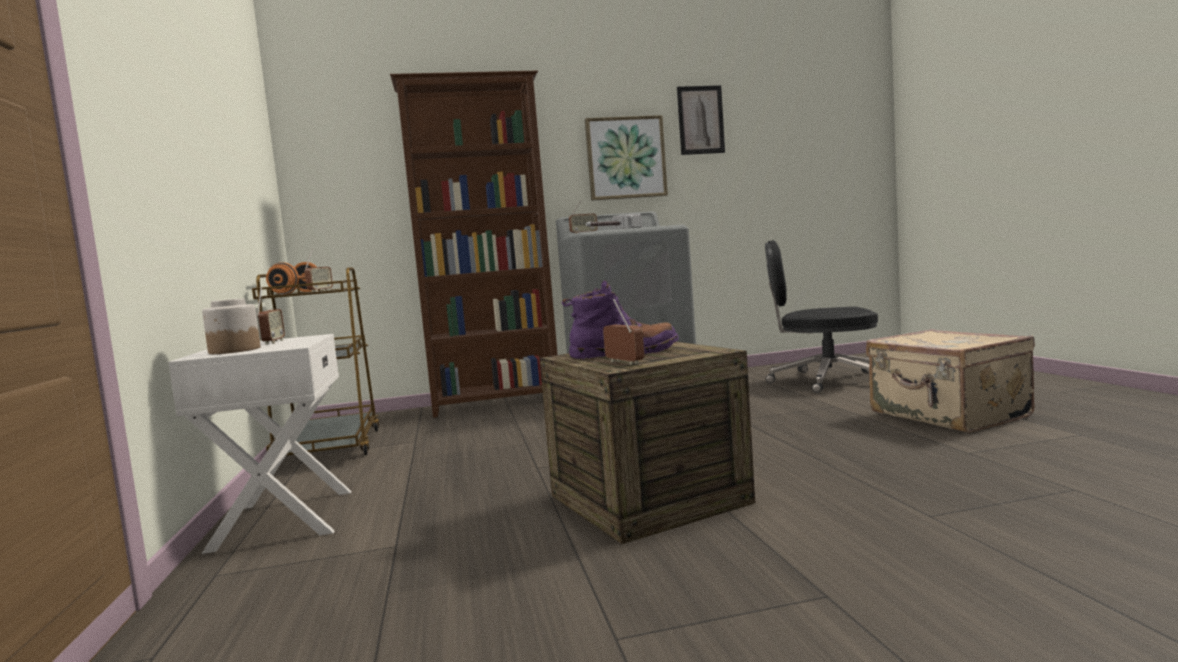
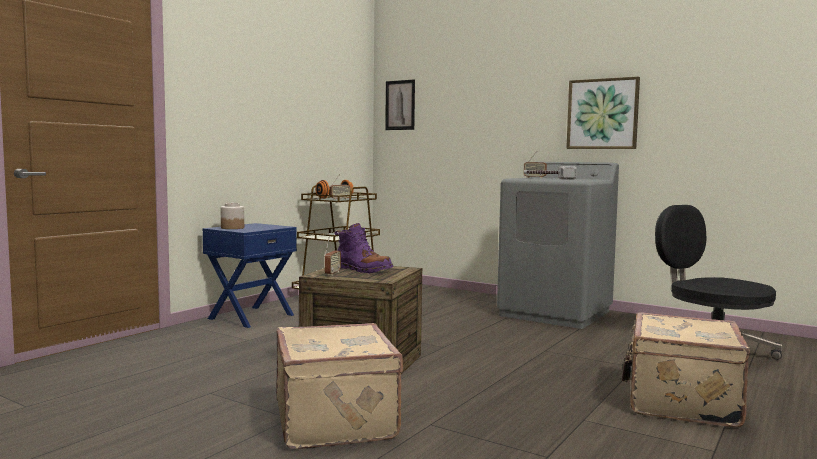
camera: 45 degrees right, 0 degrees up
white nightstand [168,334,352,554] -> blue nightstand [202,223,297,328]
radio [257,287,285,344] -> none
brown bookcase [390,71,558,418] -> none
picture [677,85,725,155] -> picture moved to [385,80,415,130]
none -> beige suitcase [276,323,403,449]

